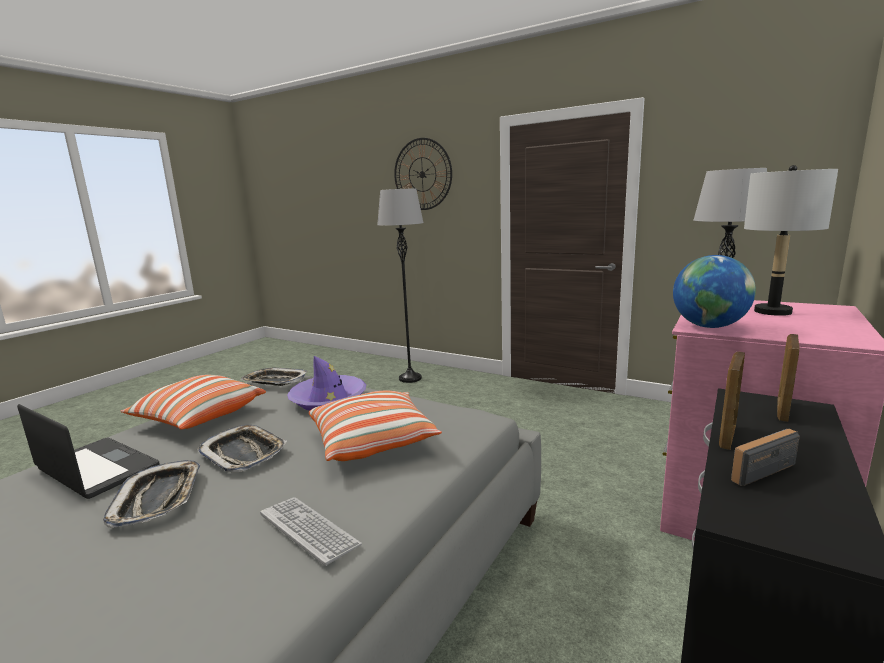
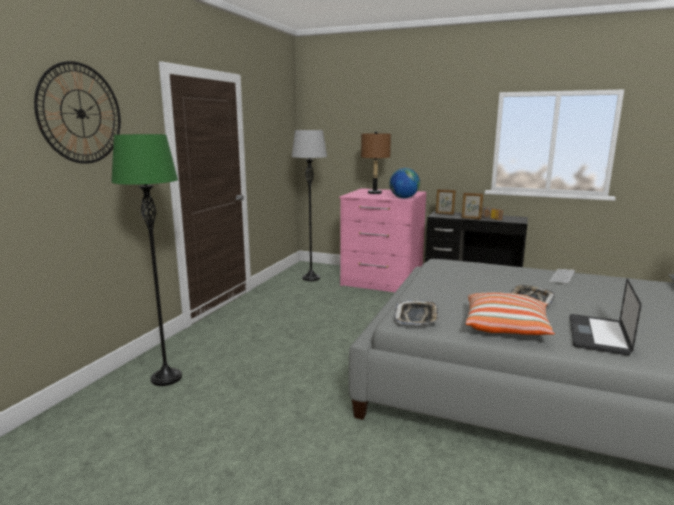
camera: 100 degrees left, 0 degrees up
tray [103,460,201,528] -> none
purple hat [287,356,366,411] -> none
pillow [309,391,442,461] -> none
grey floor lamp [377,189,424,383] -> green floor lamp [111,134,182,386]
grey table lamp [744,165,838,316] -> brown table lamp [361,131,391,194]

